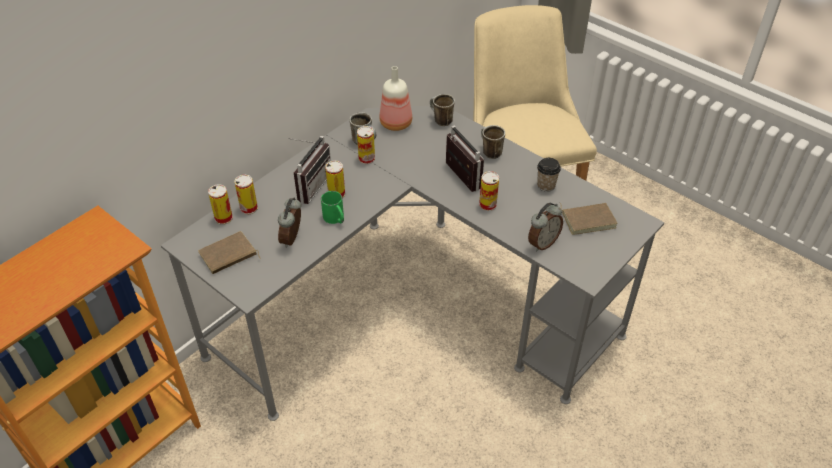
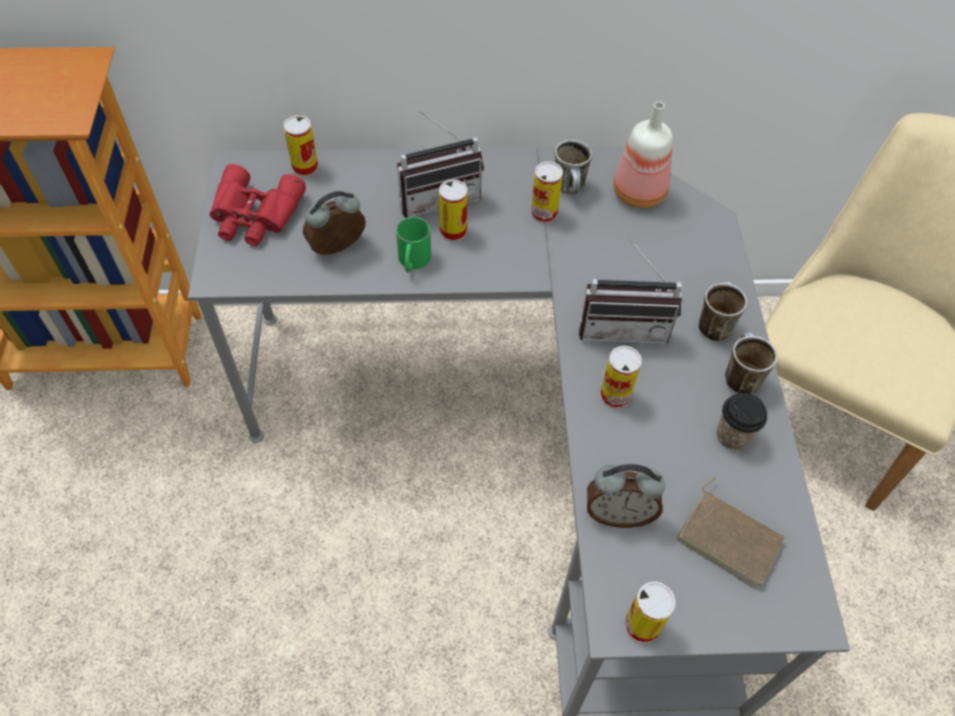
camera: 45 degrees right, 10 degrees up
brown book [198,231,261,274] -> red binoculars [210,164,306,246]
can [234,175,258,215] -> can moved to [624,581,676,644]
mug [430,94,455,126] -> mug moved to [725,333,777,394]
radio [446,126,484,192] -> radio turned 75 degrees clockwise [578,238,682,344]

